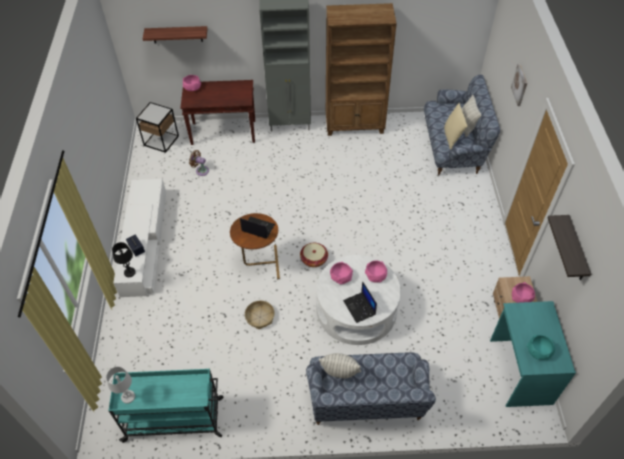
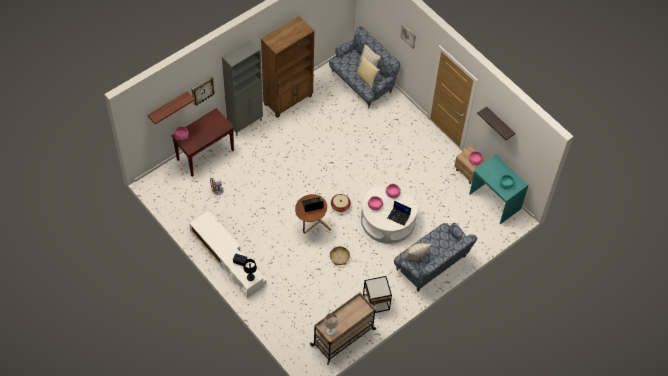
camera: 40 degrees left, 5 degrees up
turquoise cart [108,369,224,443] -> beige cart [310,292,376,365]
side table [136,102,179,153] -> side table moved to [363,276,392,313]
none -> wall clock [192,77,215,105]

